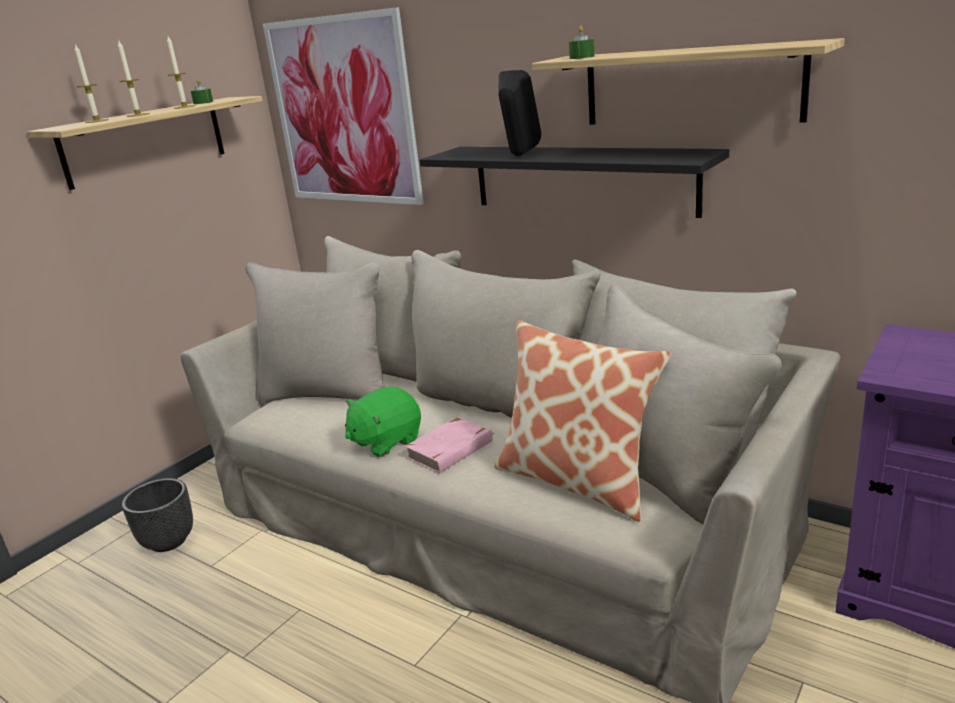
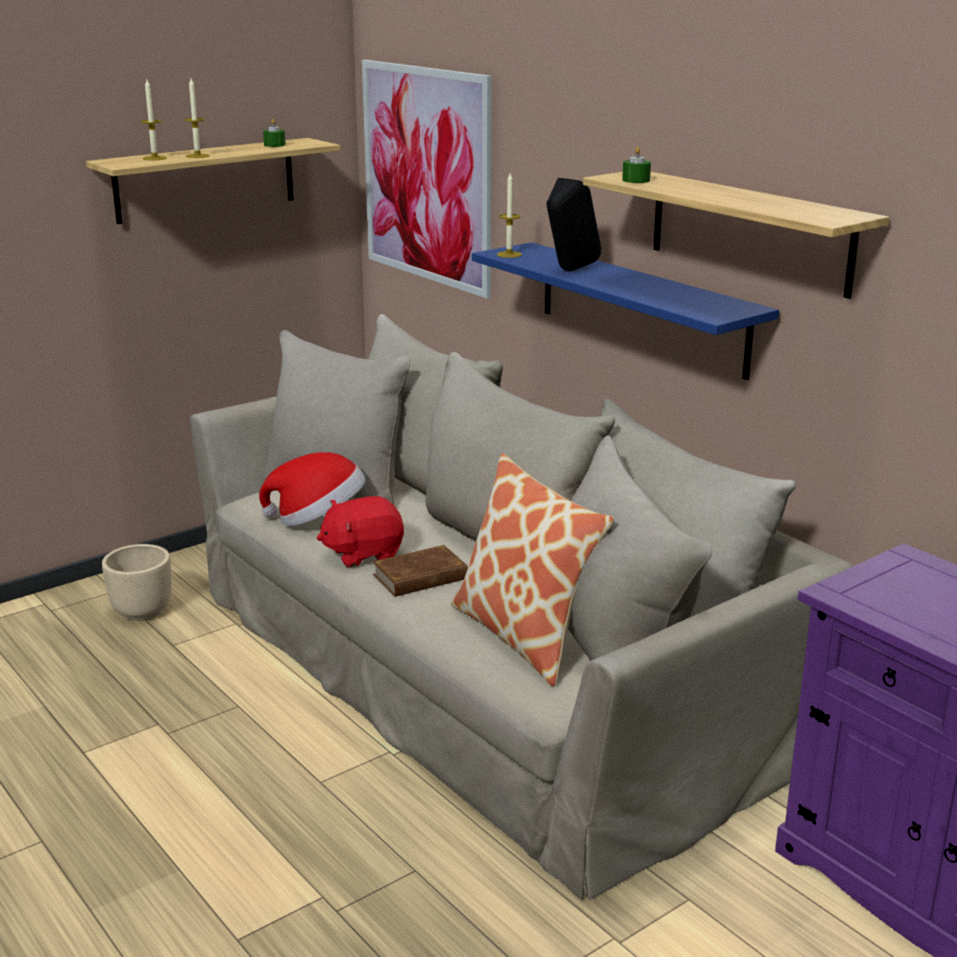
camera: 15 degrees right, 0 degrees up
black planter [122,478,193,552] -> beige planter [102,544,172,621]
candle [167,36,196,109] -> candle moved to [497,173,522,258]
green plush toy [345,387,421,457] -> red plush toy [317,496,404,568]
pink book [404,417,494,473] -> brown book [373,545,468,597]
black shelf [420,147,729,218] -> blue shelf [472,242,779,380]
none -> hat [259,452,366,526]

